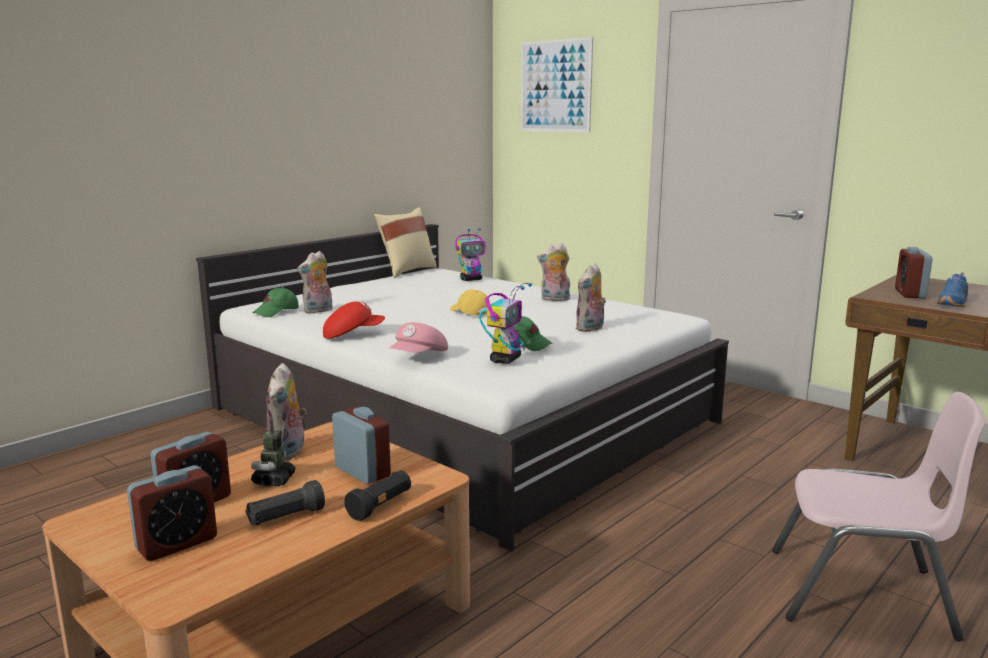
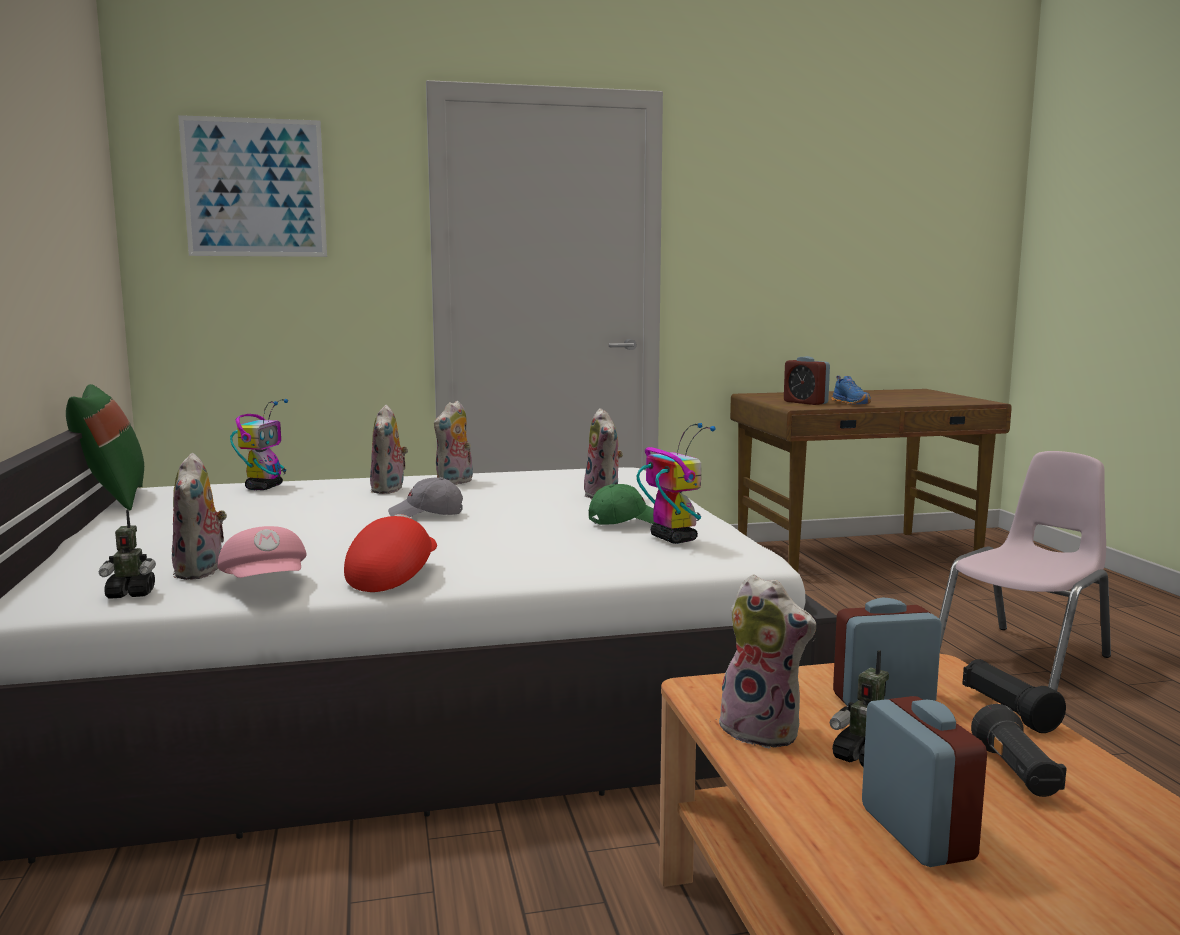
camera: 55 degrees left, 5 degrees down
alarm clock [127,465,217,561] -> none
green cap [253,287,299,317] -> toy robot [99,510,156,599]
beige pillow [374,207,437,278] -> green pillow [66,384,144,510]
pink cap [390,322,448,353] -> pink cap moved to [217,526,307,578]
yellow cap [450,289,490,315] -> grey cap [388,477,463,517]
none -> plush toy [370,405,408,494]

